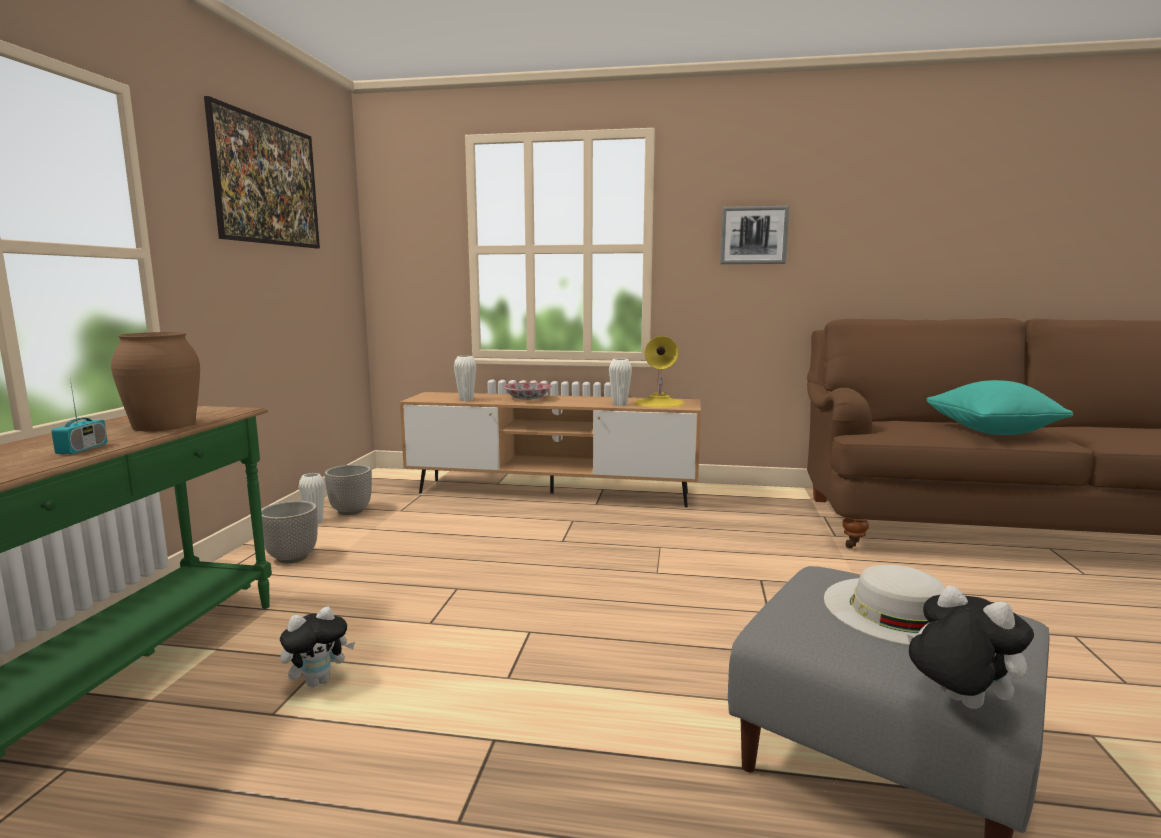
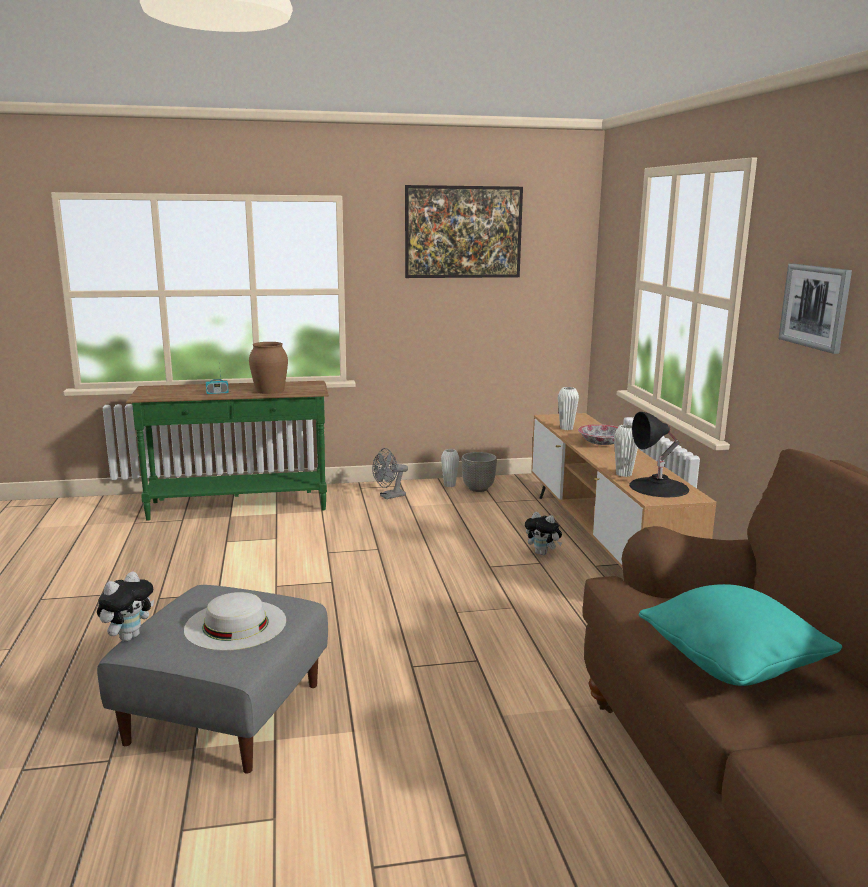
camera: 70 degrees right, 5 degrees up
planter [261,501,318,563] -> grey fan [372,448,408,499]
plush toy [280,606,355,687] -> plush toy moved to [525,512,562,555]
yellow table lamp [635,336,685,408] -> black table lamp [629,412,689,497]

